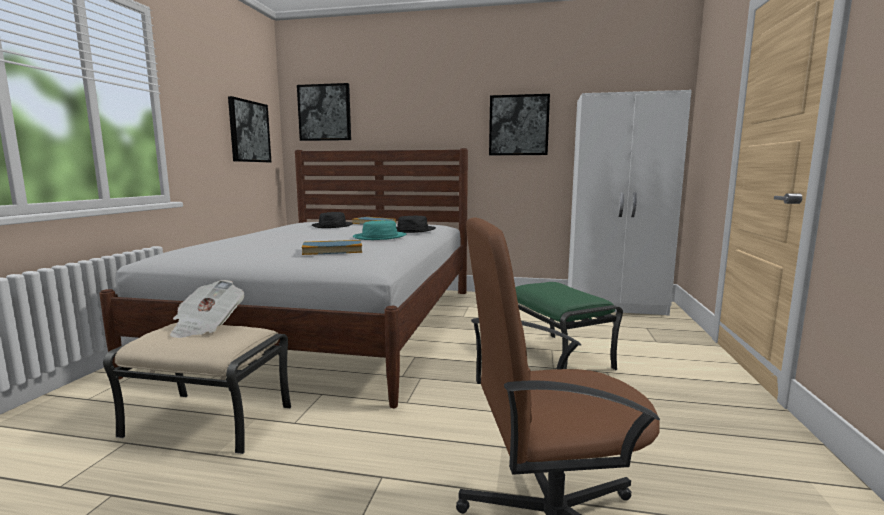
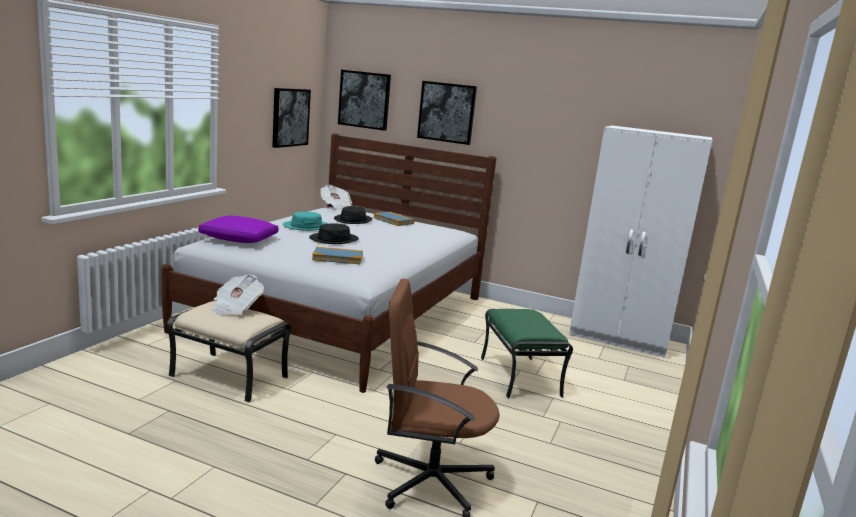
camera: 10 degrees right, 5 degrees up
turquoise hat [353,220,406,240] -> turquoise hat moved to [283,212,328,231]
black hat [396,216,436,233] -> black hat moved to [309,224,359,244]
picture [489,94,550,155] -> picture moved to [417,81,477,145]
none -> purple pillow [198,216,279,243]
none -> newspaper [320,185,352,211]

